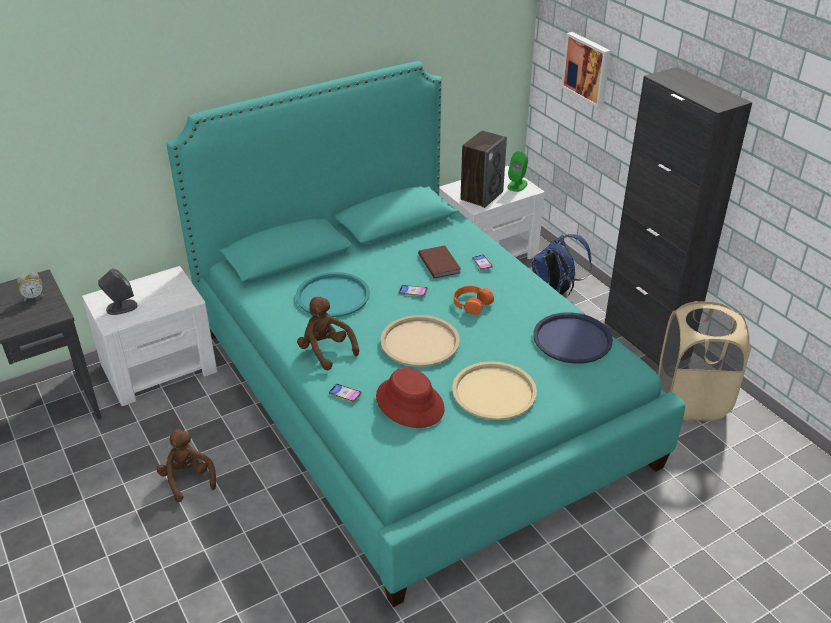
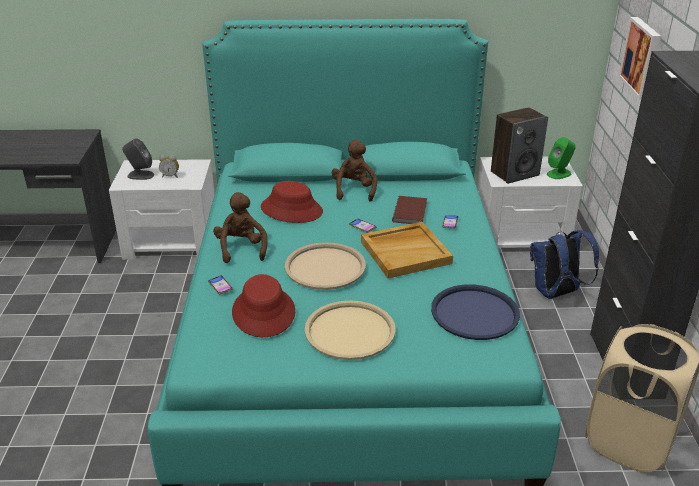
camera: 30 degrees right, 5 degrees down
alarm clock [17,272,44,302] -> alarm clock moved to [159,155,179,178]
brown plush toy [157,429,216,502] -> brown plush toy moved to [332,140,377,202]
turquoise tray [296,272,370,317] -> red hat [261,181,323,223]
orange headphones [454,286,494,315] -> beige tray [361,222,453,278]

